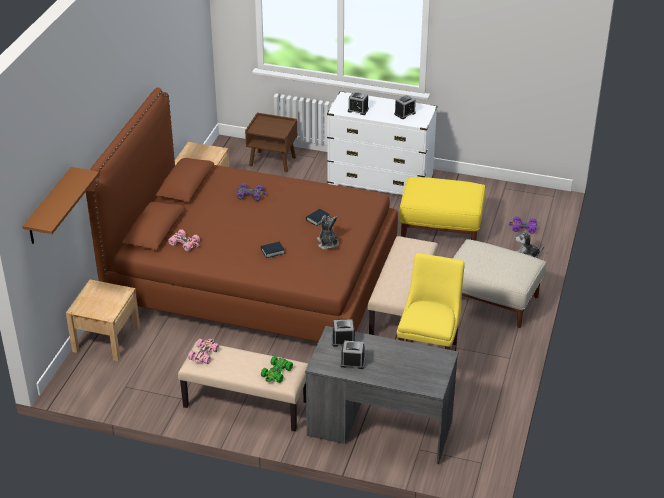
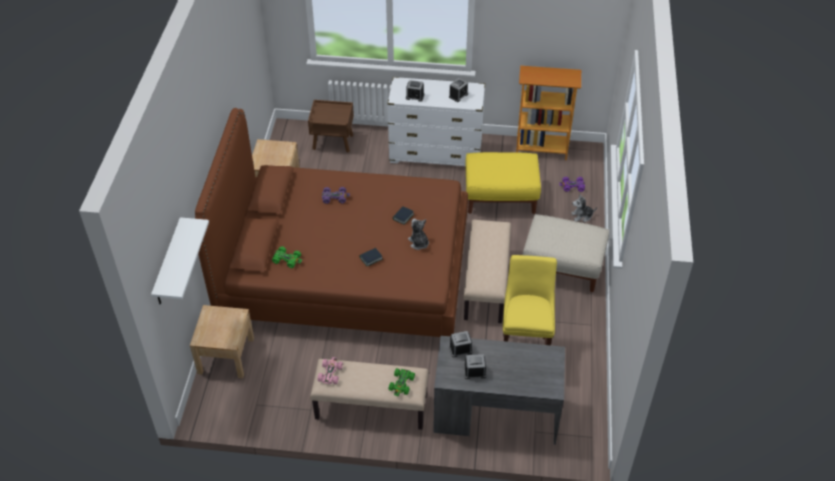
camera: 10 degrees left, 10 degrees up
brown shelf [22,167,99,244] -> white shelf [151,217,209,305]
pink toy car [168,230,200,251] -> green toy car [272,246,302,268]
none -> bookcase [516,66,581,160]

